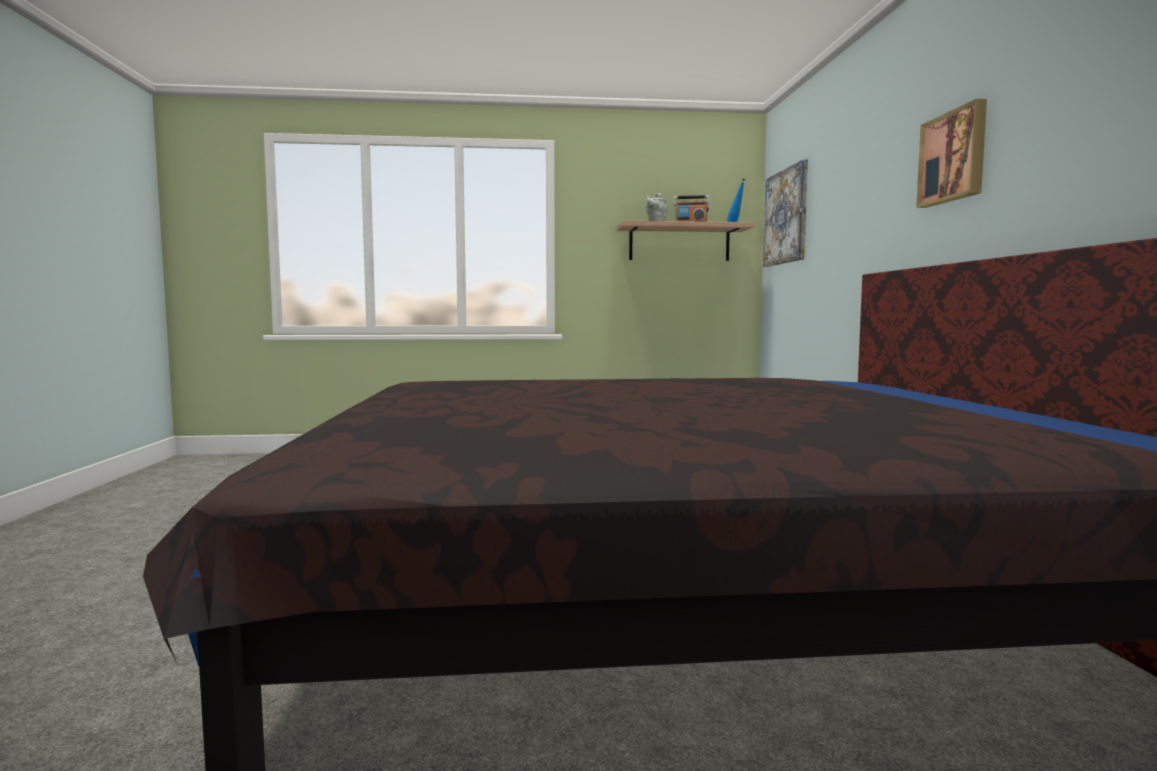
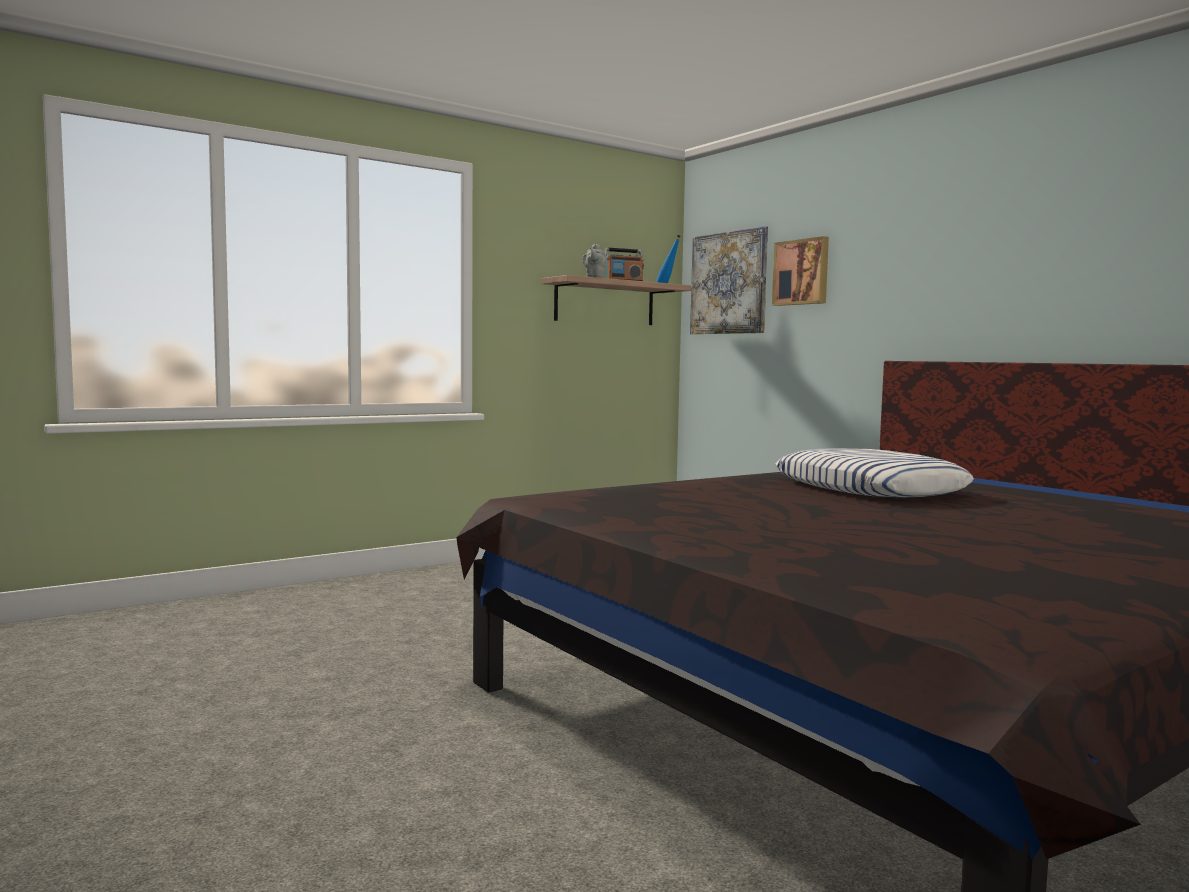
camera: 30 degrees left, 0 degrees up
picture [916,99,987,208] -> picture moved to [772,236,829,306]
none -> pillow [775,448,974,497]

